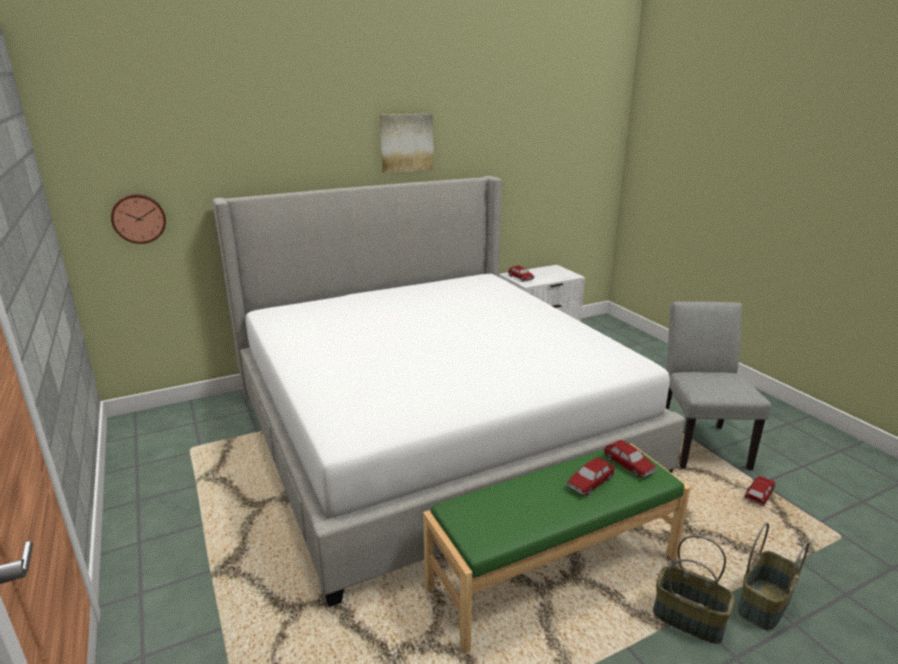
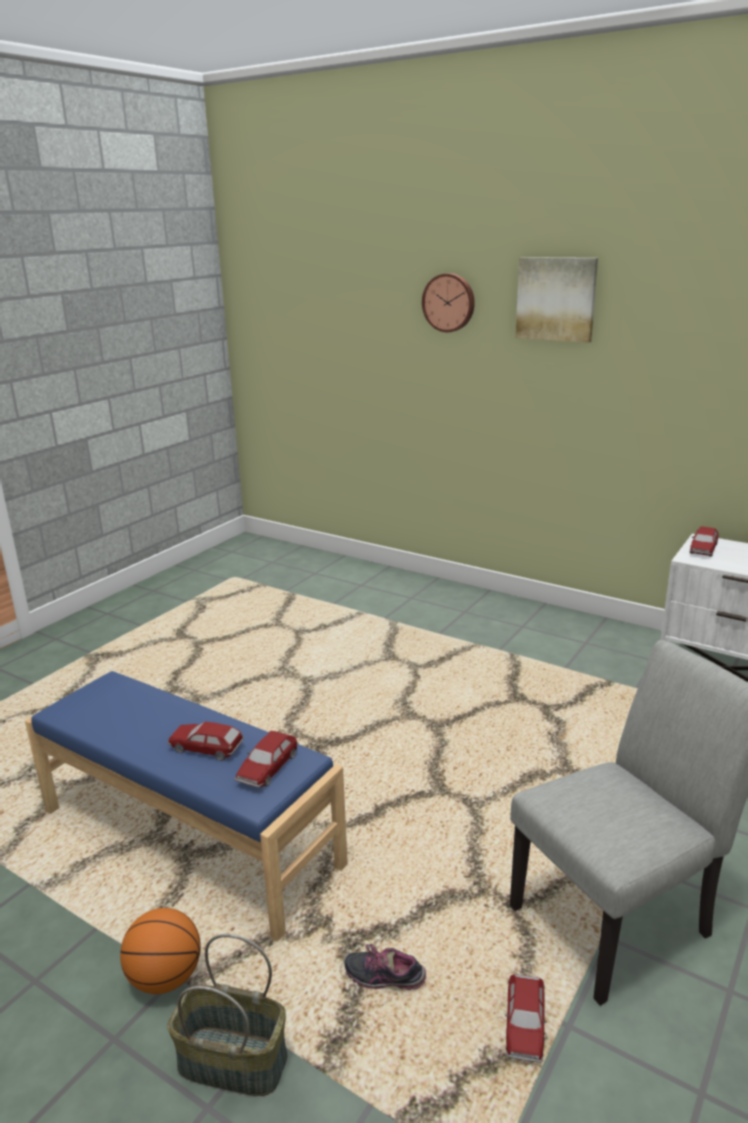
camera: 60 degrees right, 0 degrees up
wall clock [111,194,166,244] -> wall clock moved to [422,273,475,332]
bed [212,176,685,607] -> none
green bench [423,442,691,653] -> blue bench [25,671,348,941]
basket [653,535,735,644] -> basketball [120,908,201,994]
toy car [744,476,776,506] -> toy car turned 90 degrees clockwise [505,974,547,1063]
none -> shoe [344,944,426,990]

